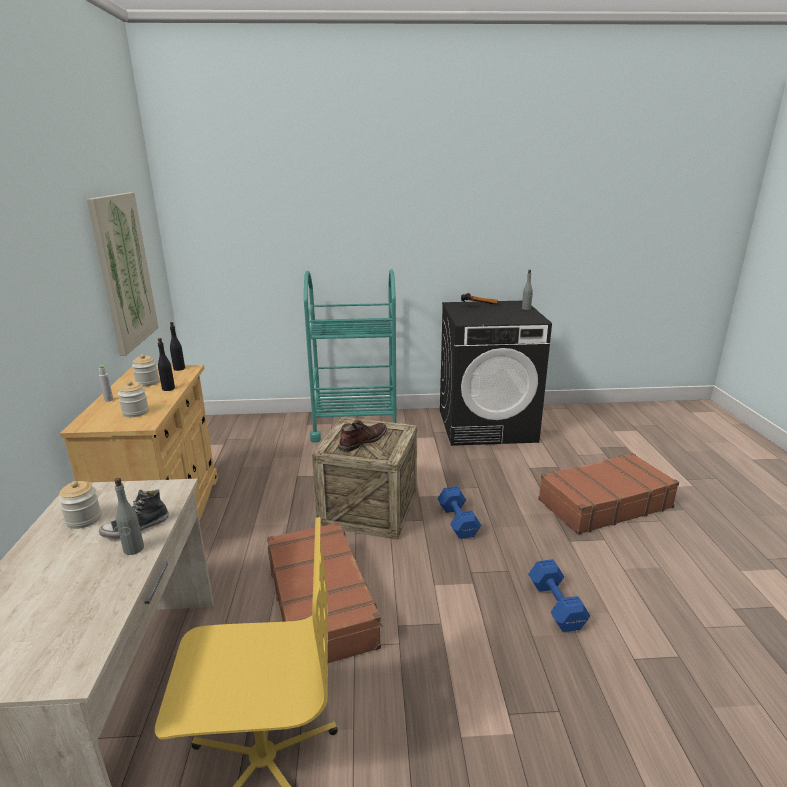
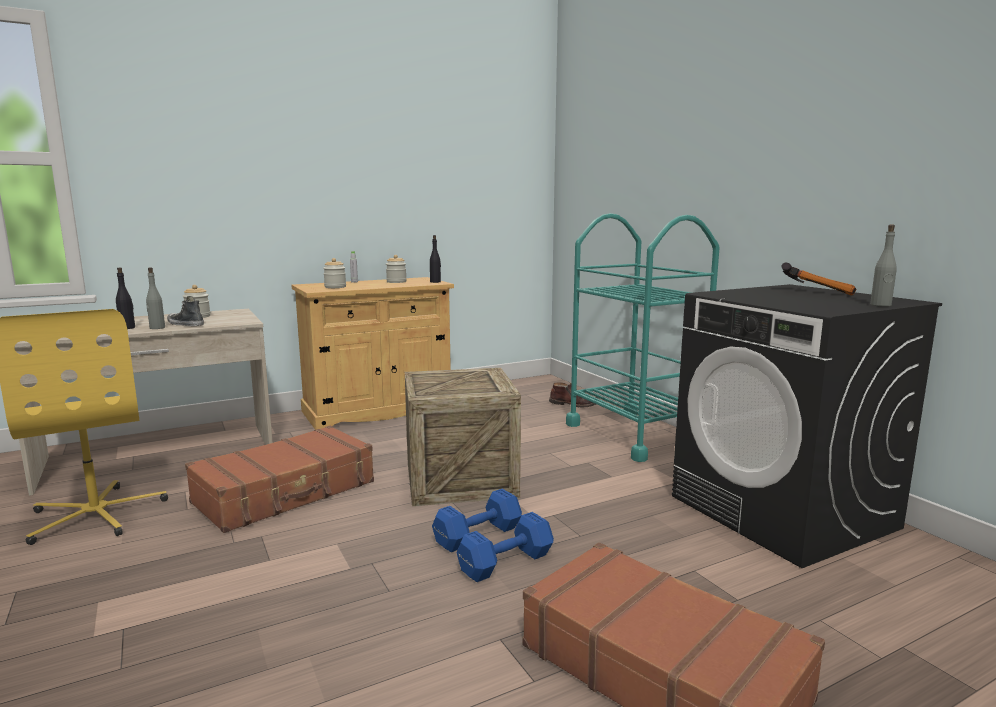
camera: 65 degrees right, 10 degrees down
picture [86,192,159,356] -> none
black bottle [158,338,175,391] -> black bottle moved to [116,268,135,329]
brown boot [338,420,387,452] -> brown boot moved to [549,382,599,408]
blue dumbbell [528,559,590,632] -> blue dumbbell moved to [456,512,554,582]

